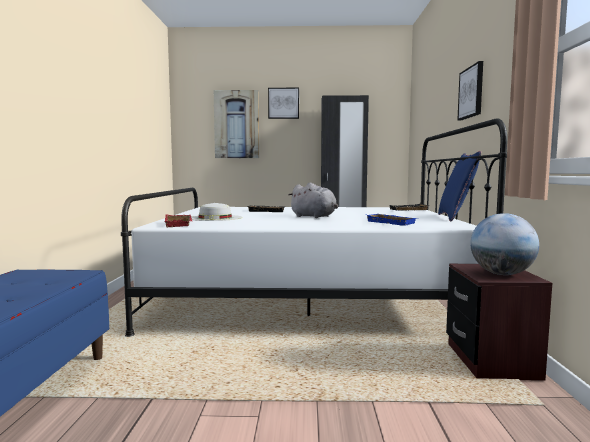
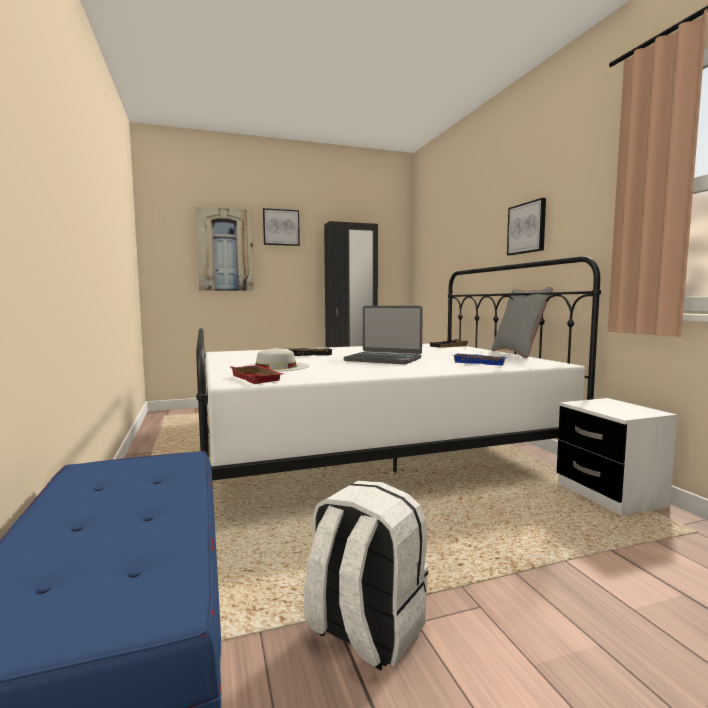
camera: 20 degrees left, 0 degrees up
grey plush toy [288,183,338,218] -> laptop [344,306,423,364]
blue pillow [438,151,481,221] -> grey pillow [492,287,553,358]
brown nightstand [446,264,552,381] -> white nightstand [557,398,677,516]
globe [470,213,539,275] -> none
none -> white backpack [304,481,428,670]

